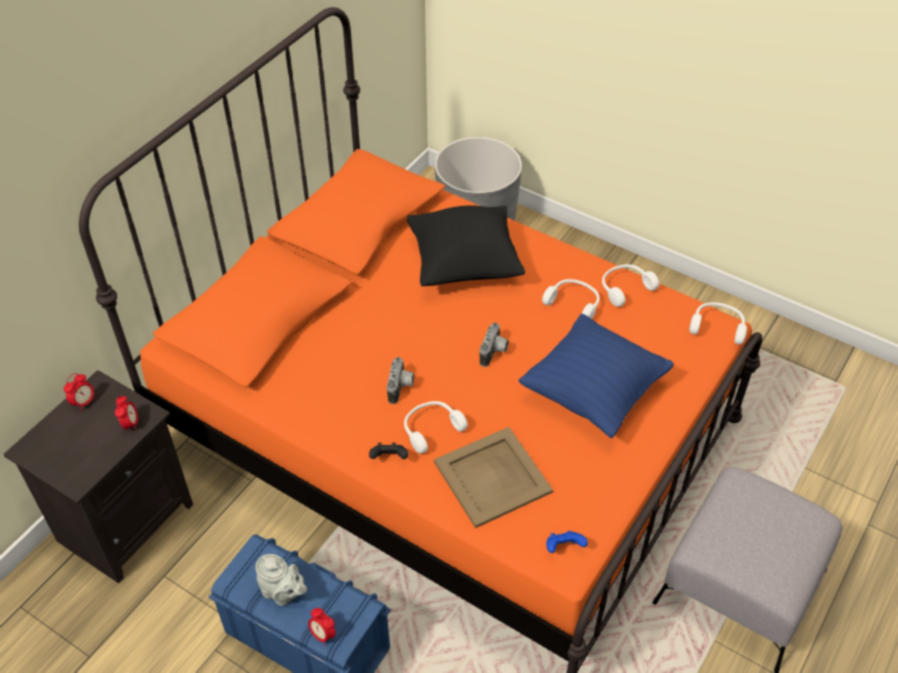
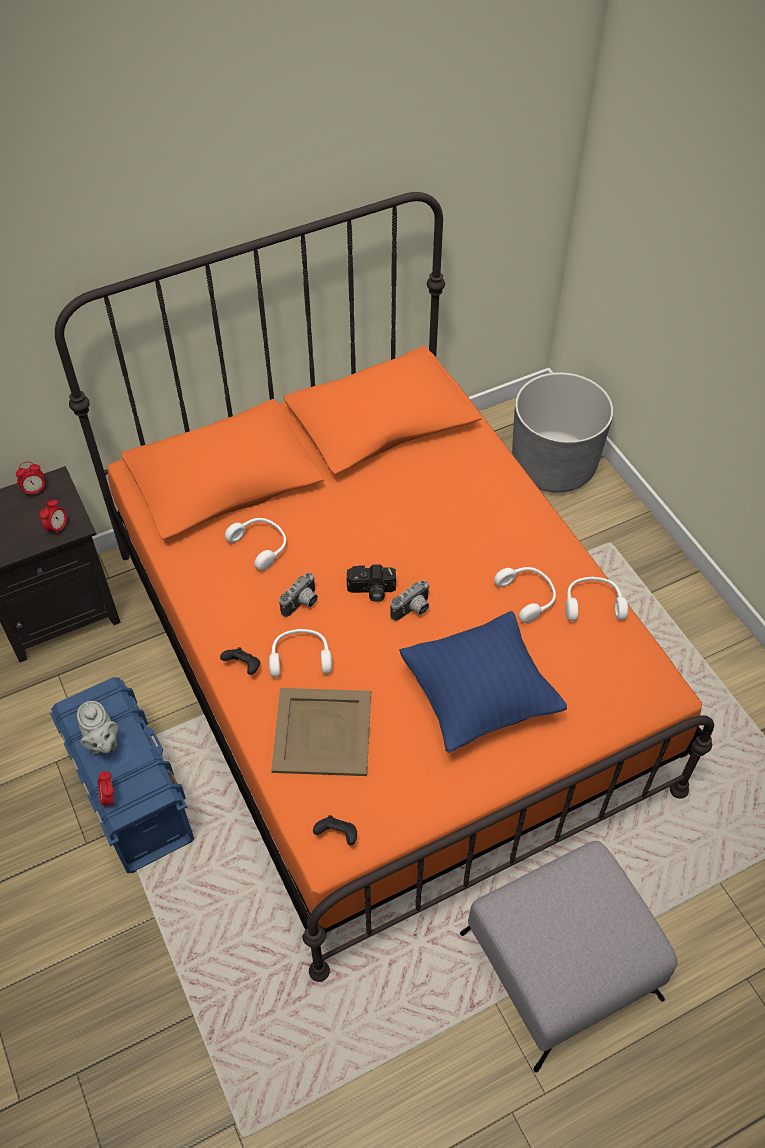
camera: 30 degrees right, 5 degrees up
black pillow [407,205,525,286] -> none
blue game controller [546,531,588,553] -> black game controller [313,815,357,845]
white headphones [689,302,747,345] -> white headphones moved to [225,518,286,571]
none -> camera [346,565,396,602]

